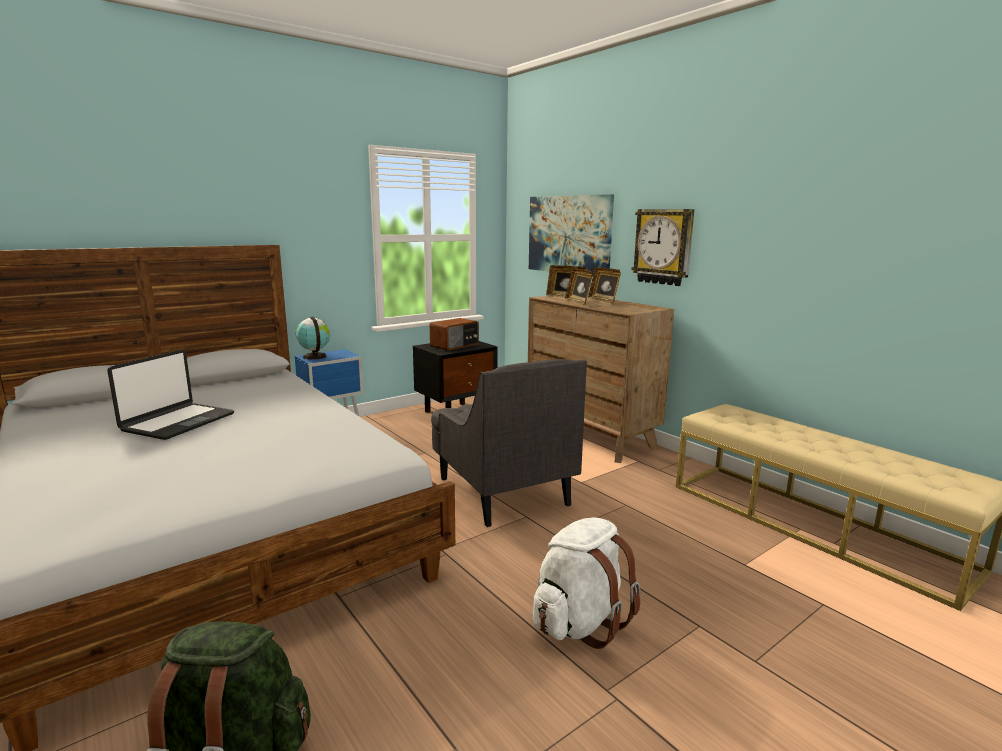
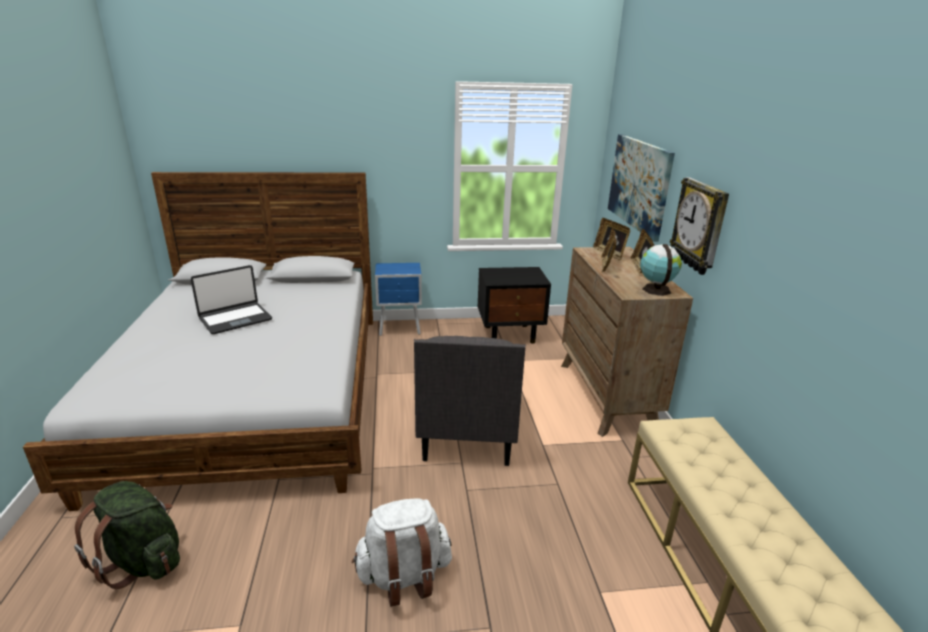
camera: 30 degrees right, 10 degrees up
globe [296,317,330,359] -> globe moved to [640,244,682,296]
radio [430,318,479,351] -> none

